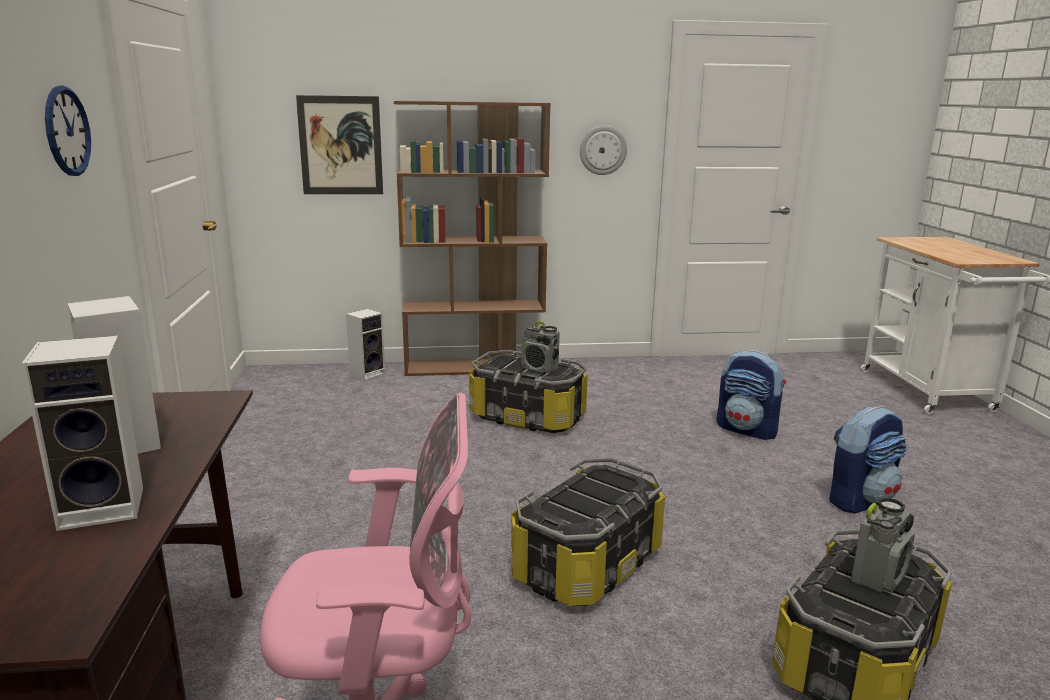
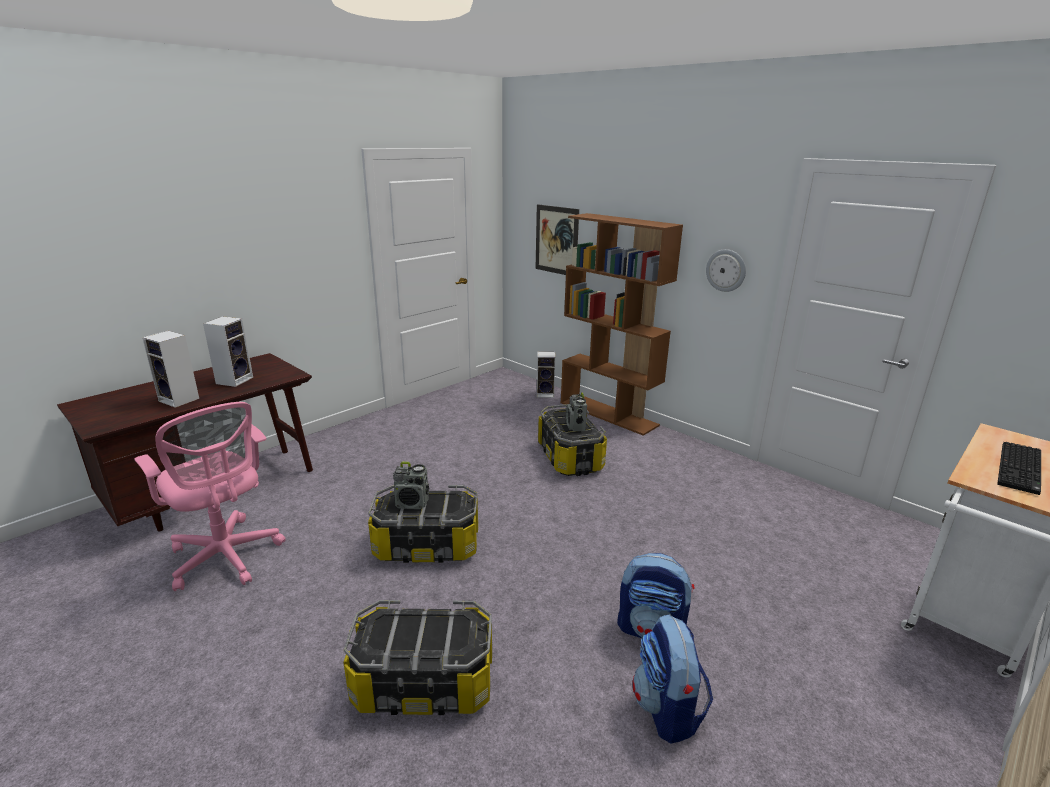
camera: 50 degrees right, 5 degrees up
wall clock [45,85,91,176] -> none
backpack [716,350,786,440] -> backpack moved to [633,614,713,743]
radio [851,497,915,593] -> radio moved to [393,462,429,509]
none -> keyboard [997,442,1041,495]

